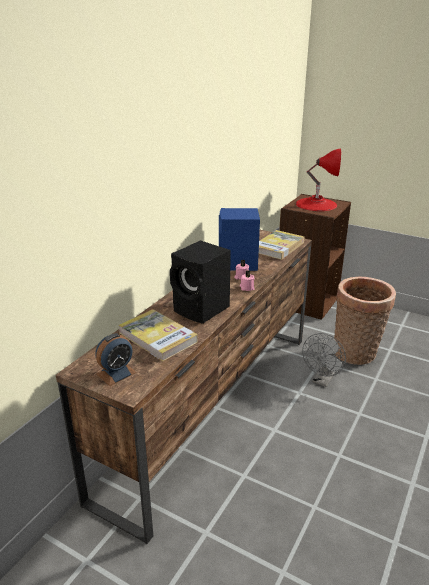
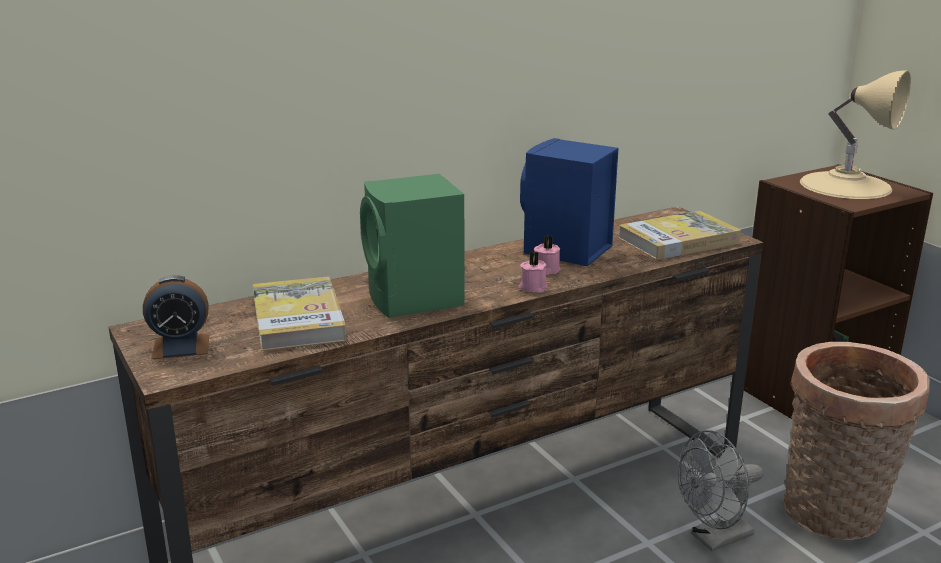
camera: 30 degrees right, 5 degrees down
black speaker [170,240,231,324] -> green speaker [360,174,465,318]
red table lamp [296,148,341,211] -> beige table lamp [800,70,911,199]

